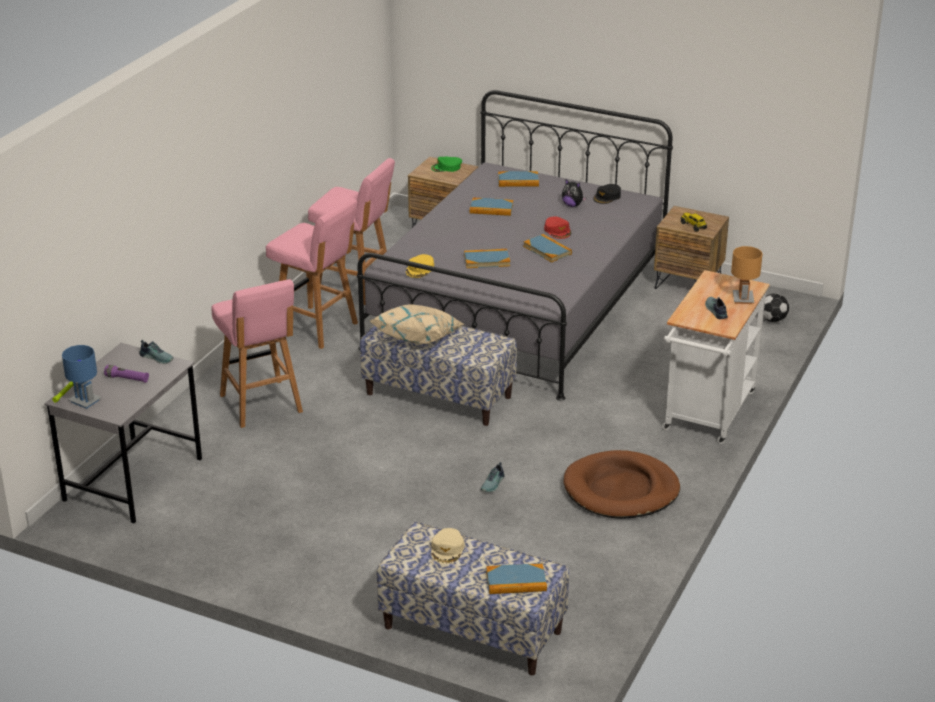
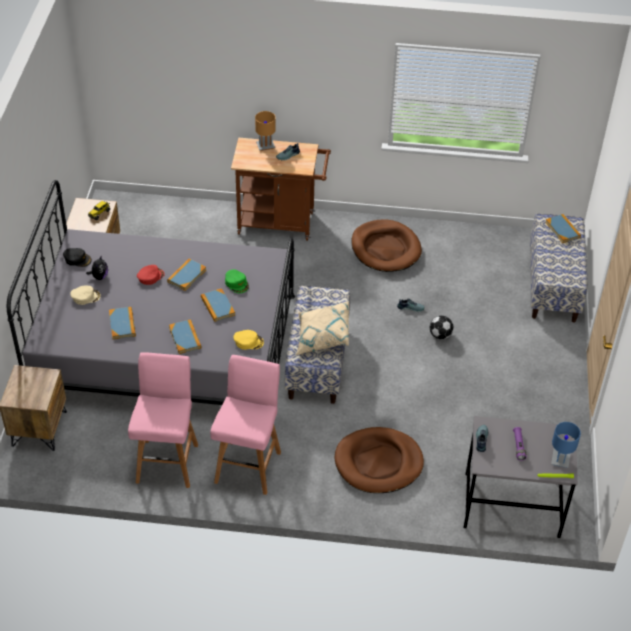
camera: 110 degrees left, 15 degrees up
pink stool [211,279,303,428] -> brown dog bed [334,427,424,493]
green cap [431,157,462,172] -> green cap moved to [225,269,249,293]
beige cap [431,528,464,564] -> beige cap moved to [70,285,101,305]
book [498,171,539,187] -> book moved to [169,319,201,354]
white cart [662,270,770,444] -> brown cart [231,138,331,241]
football [763,293,789,322] -> football moved to [430,316,454,339]

